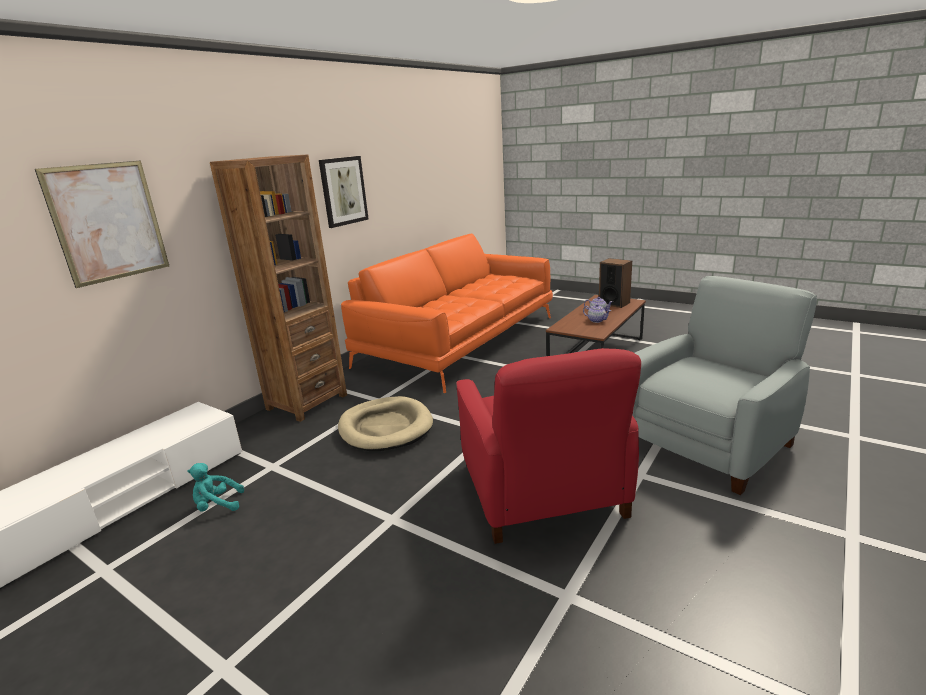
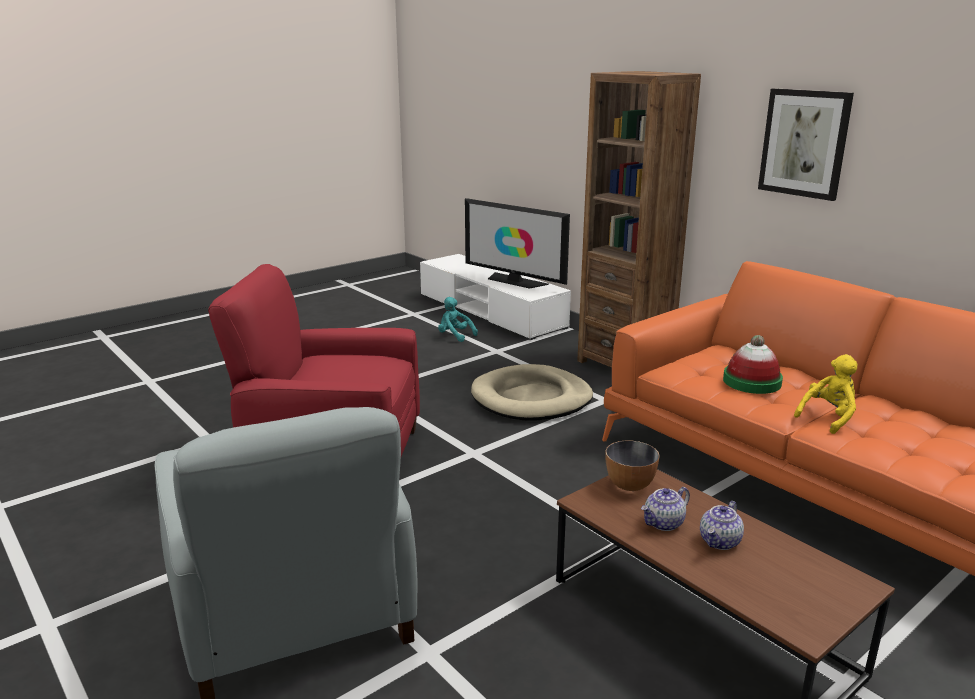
camera: 105 degrees right, 0 degrees up
picture [35,160,169,288] -> none
turquoise plush toy [187,463,244,512] -> turquoise plush toy turned 60 degrees counterclockwise [438,297,478,342]
speaker [599,258,632,308] -> none
none -> television [465,198,570,289]
none -> bowl [605,441,660,491]
none -> hat [723,335,783,394]
none -> yellow plush toy [794,354,858,434]

